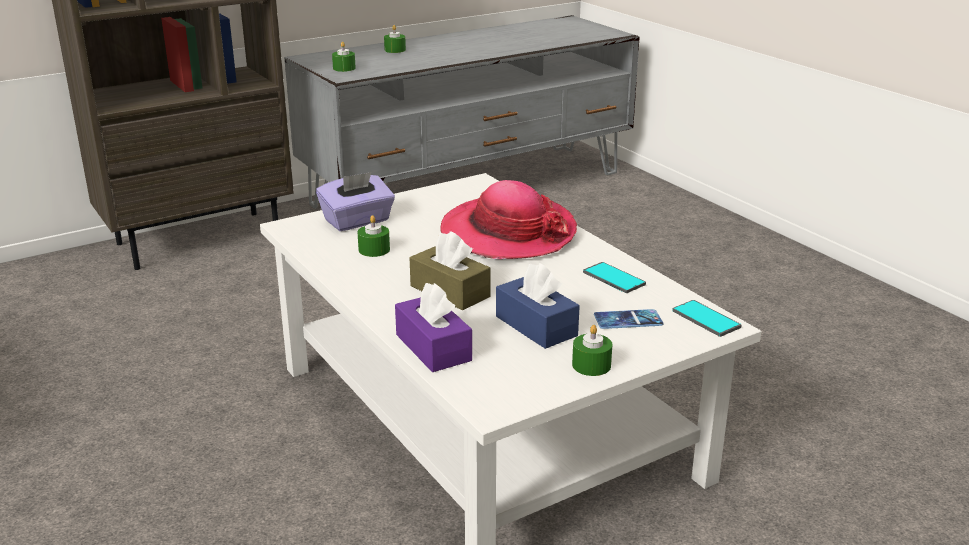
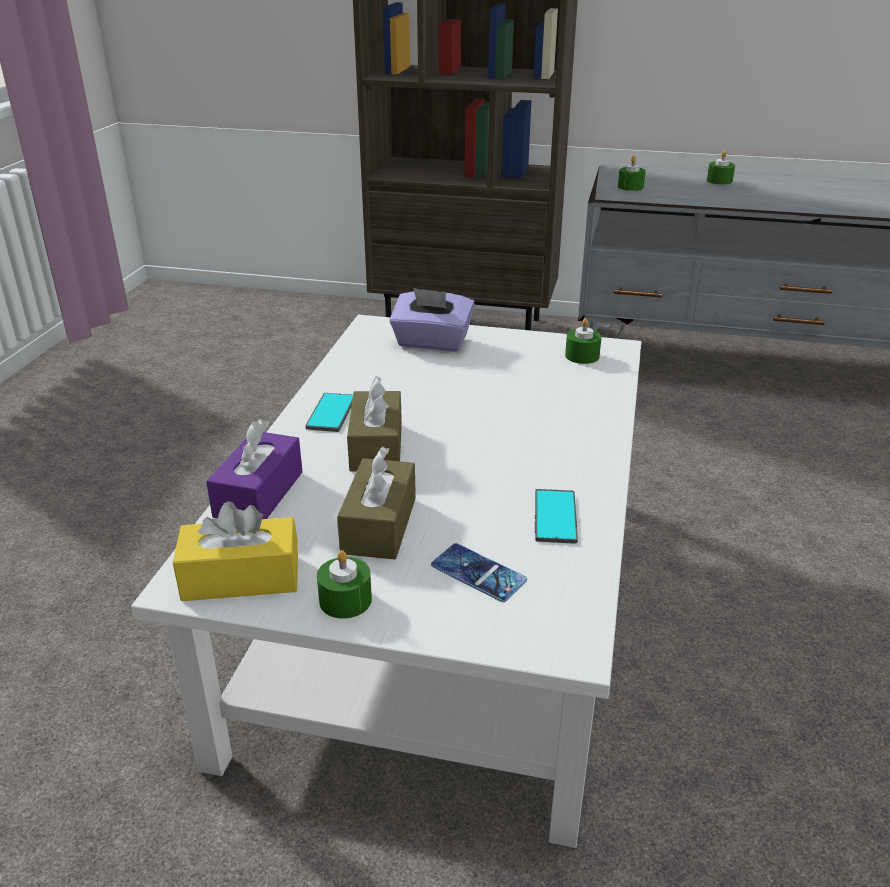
camera: 45 degrees right, 5 degrees up
green candle [357,215,390,257] -> green candle moved to [565,318,602,364]
hat [440,180,577,259] -> none
blue tissue box [496,263,580,349] -> brown tissue box [337,446,416,560]
phone [672,300,742,337] -> phone moved to [305,393,353,432]
none -> yellow tissue box [173,501,298,601]

